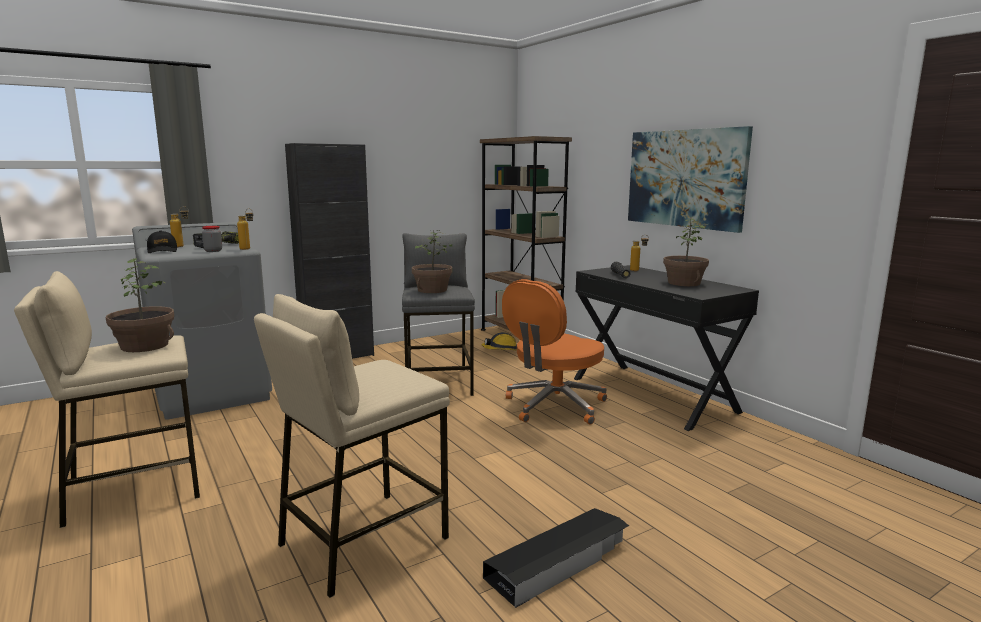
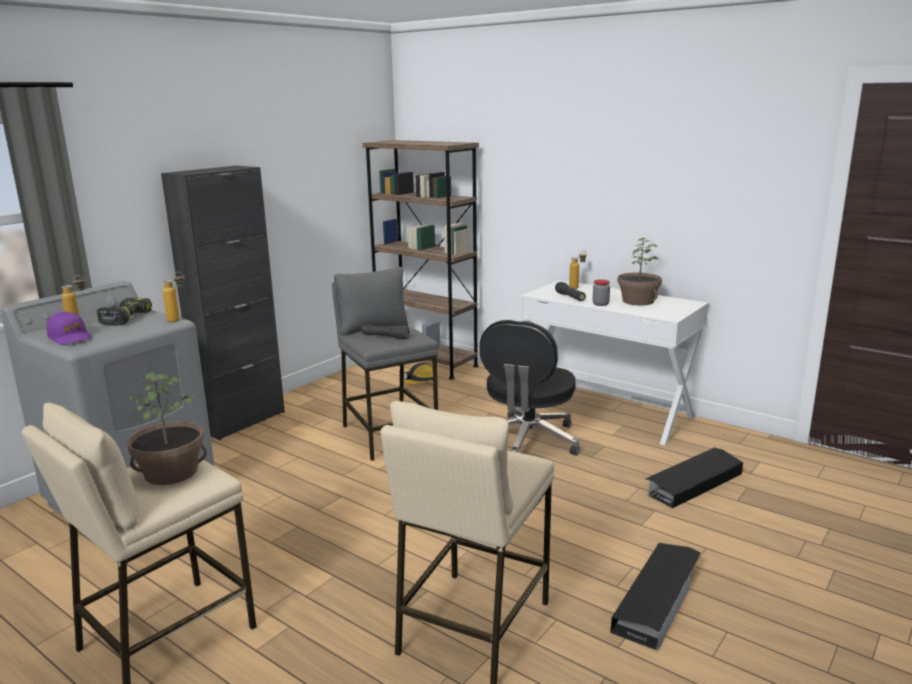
camera: 20 degrees left, 5 degrees up
black cap [147,230,177,253] -> purple cap [47,312,92,345]
jar [202,226,222,252] -> jar moved to [593,279,610,306]
potted plant [412,230,453,293] -> black flashlight [361,325,410,339]
orange office chair [502,279,607,425] -> black office chair [480,320,580,456]
black desk [574,265,759,431] -> white desk [520,280,709,446]
picture [628,126,753,233] -> none
none -> black storage box [645,448,743,509]

